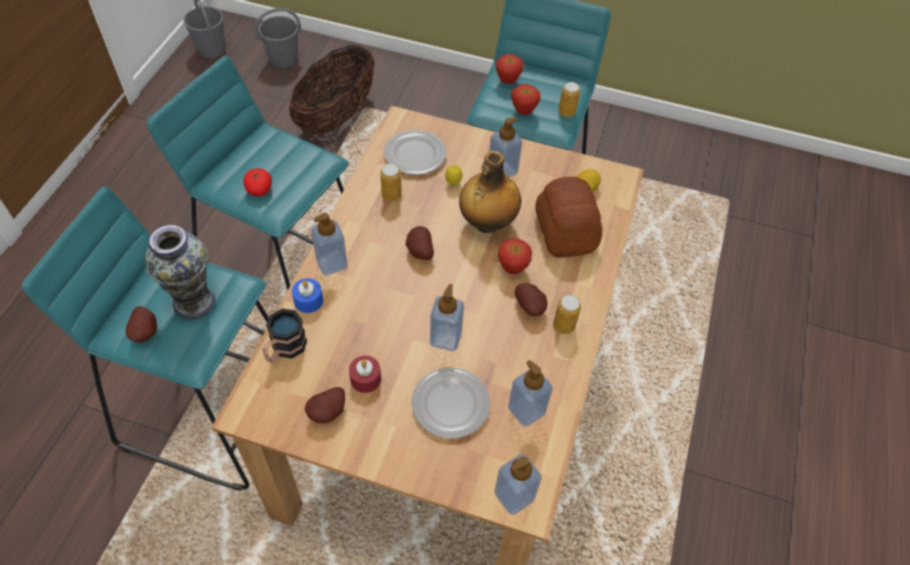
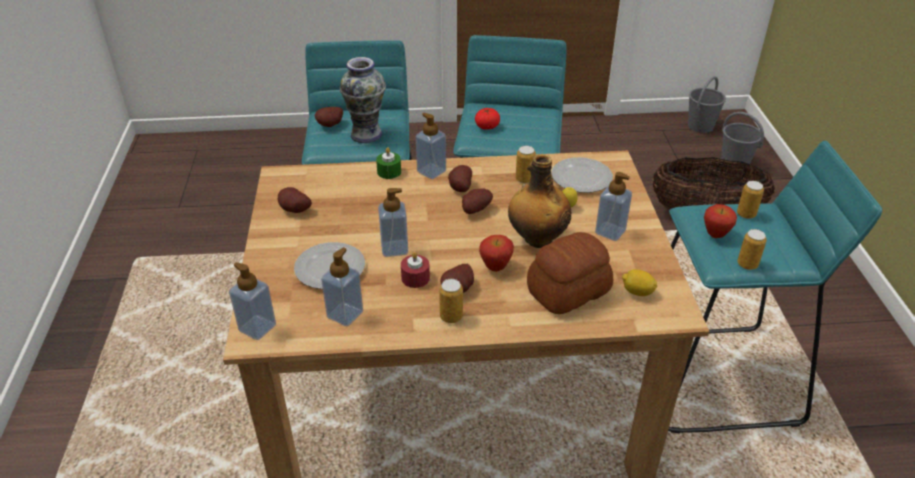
camera: 70 degrees right, 15 degrees down
mug [263,308,307,363] -> none
blue candle [292,278,323,313] -> green candle [376,147,401,179]
red candle [349,356,381,393] -> red candle moved to [401,252,430,288]
apple [496,54,523,84] -> can [737,181,764,219]
none -> potato [448,165,472,192]

